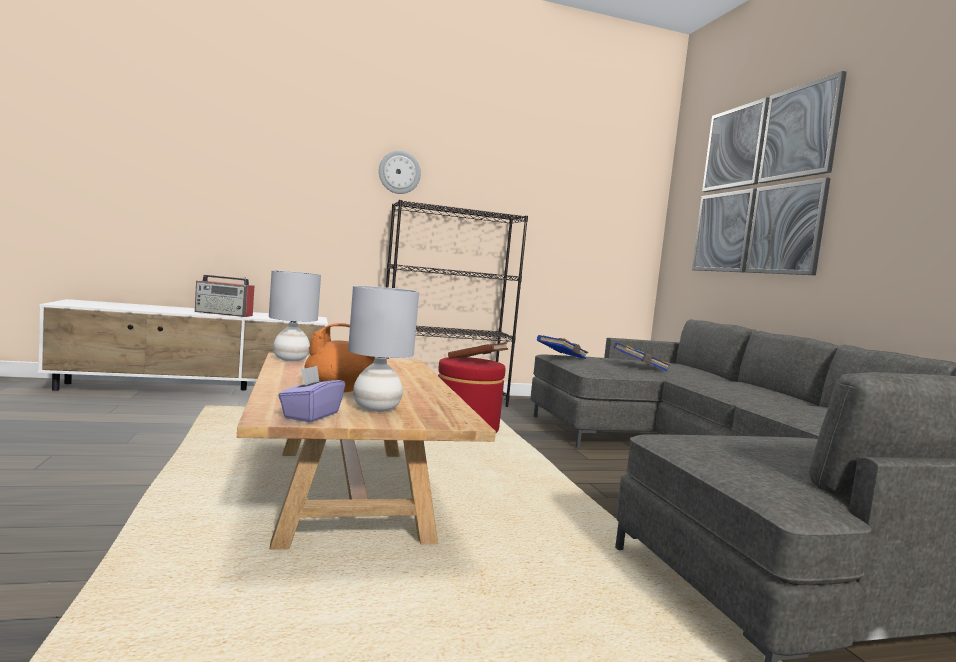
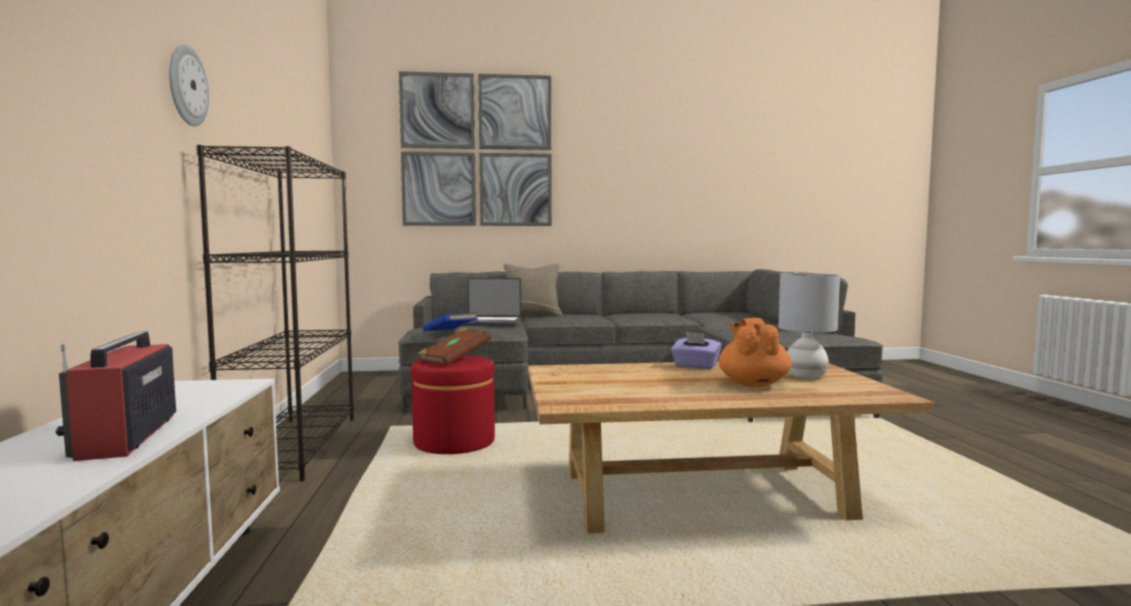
camera: 80 degrees left, 0 degrees up
radio [195,275,254,317] -> radio turned 150 degrees clockwise [56,331,176,461]
grey table lamp [269,270,321,361] -> none
purple tissue box [278,366,345,423] -> purple tissue box moved to [671,332,722,369]
blue book [613,342,670,371] -> laptop [461,278,521,326]
none -> beige pillow [504,264,562,316]

